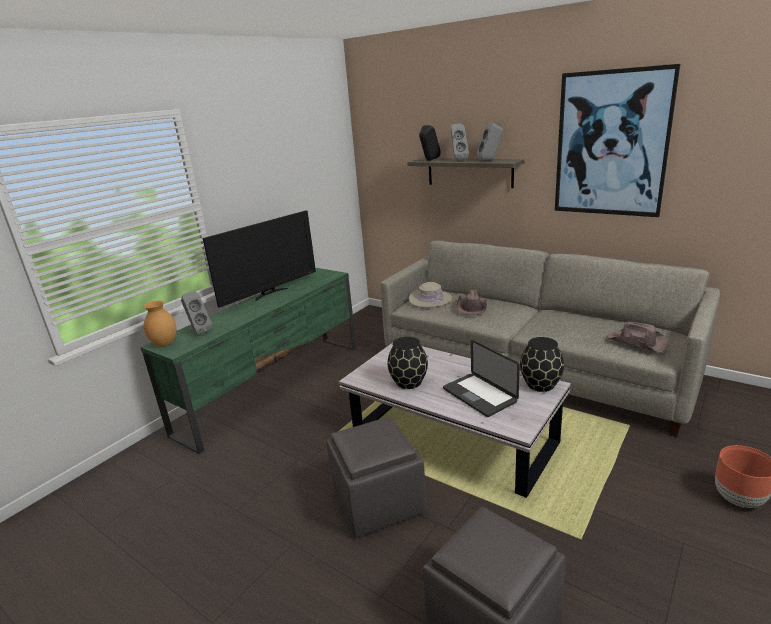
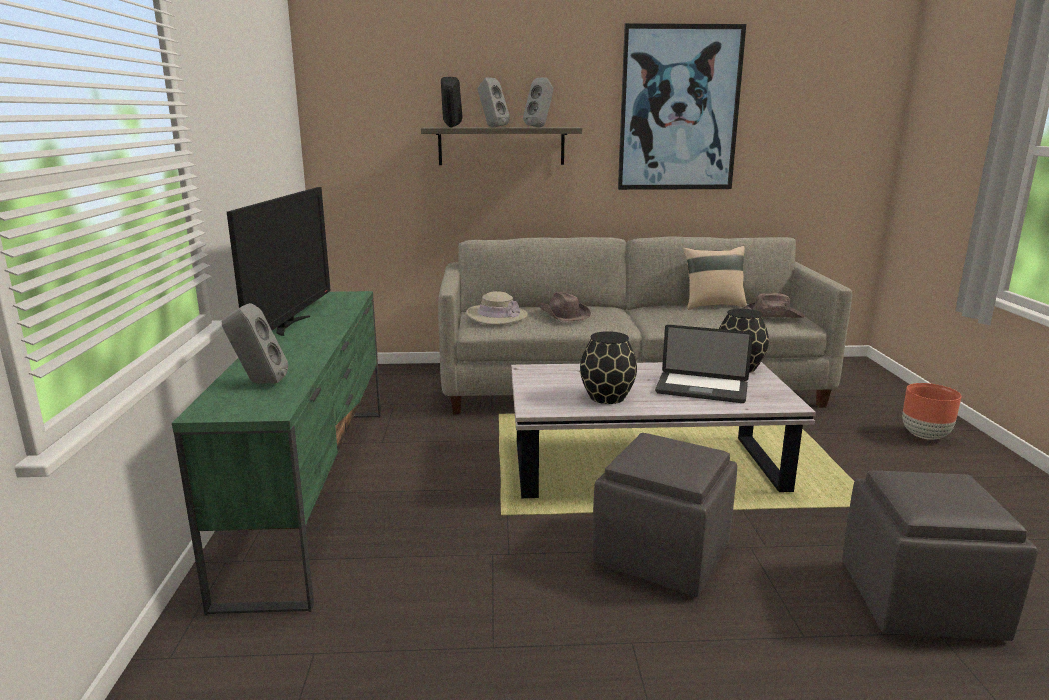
camera: 40 degrees left, 5 degrees down
brown vase [143,300,177,347] -> none
none -> beige pillow [683,246,747,310]

